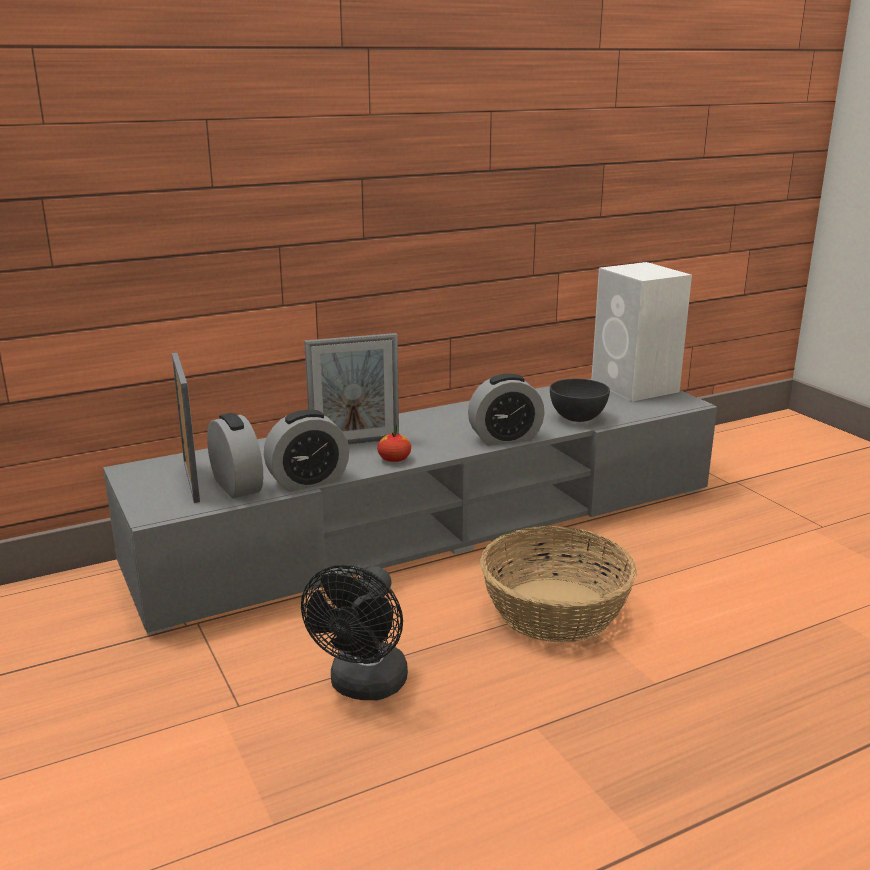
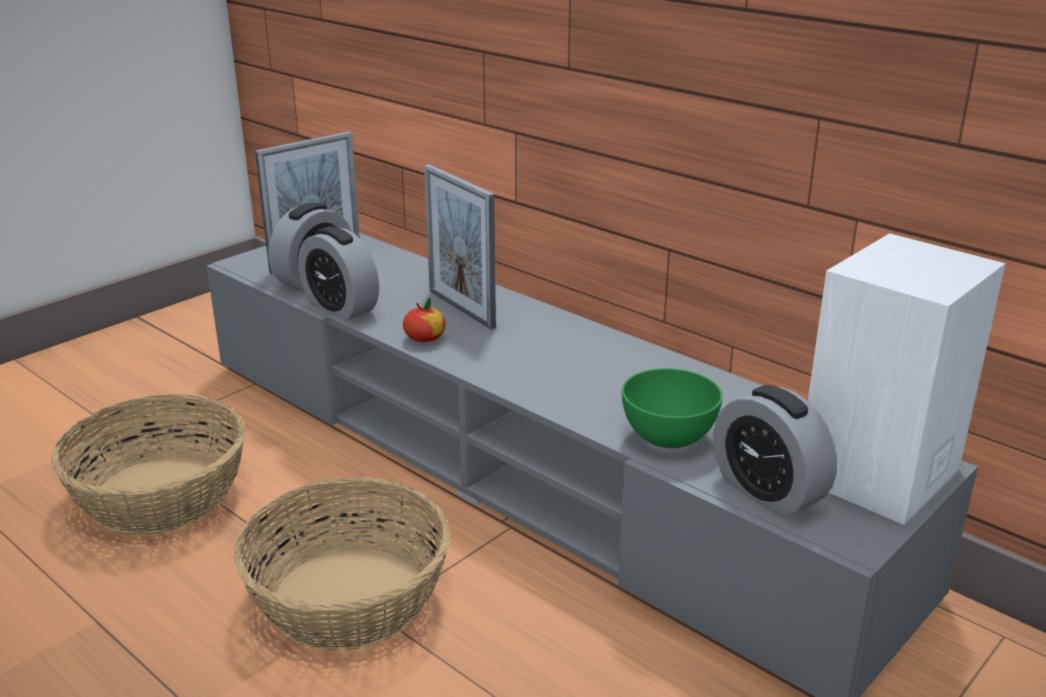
camera: 70 degrees right, 5 degrees up
black fan [301,565,408,700] -> basket [51,394,245,535]
alarm clock [468,373,545,445] -> alarm clock moved to [713,385,837,518]
grey bowl [550,379,610,422] -> green bowl [622,368,723,448]

